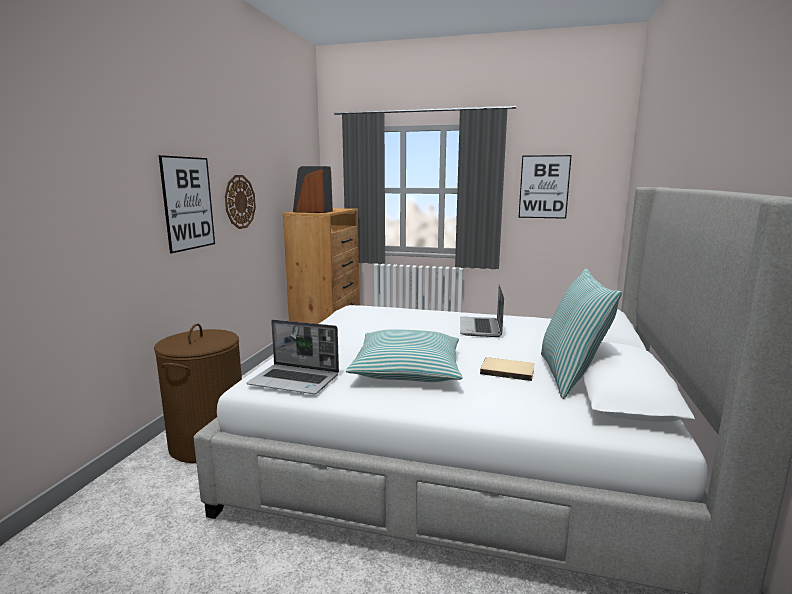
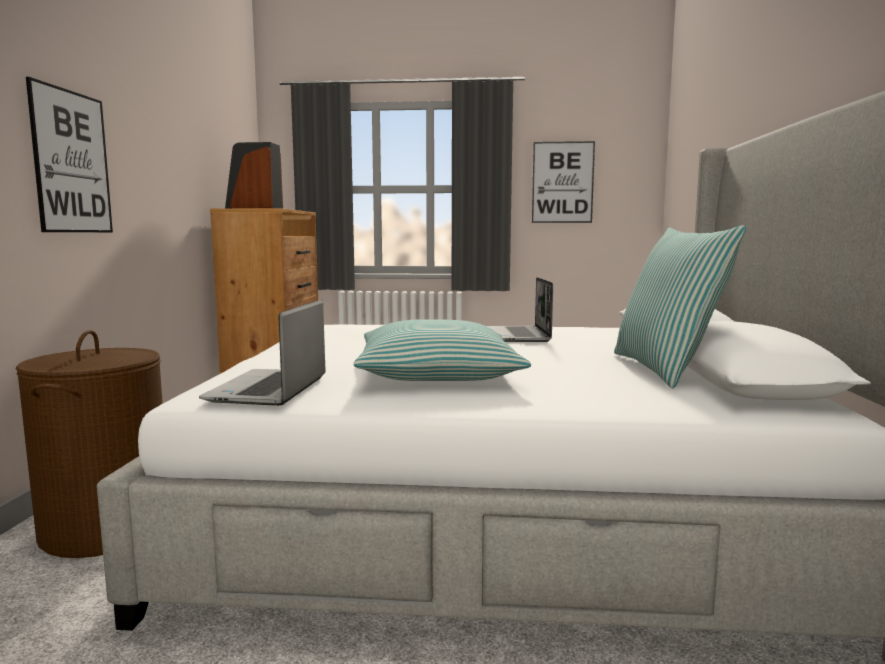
camera: 10 degrees left, 5 degrees down
wall clock [225,175,256,229] -> none
laptop [247,319,339,394] -> laptop turned 90 degrees clockwise [199,300,326,406]
beige book [480,357,534,381] -> none

